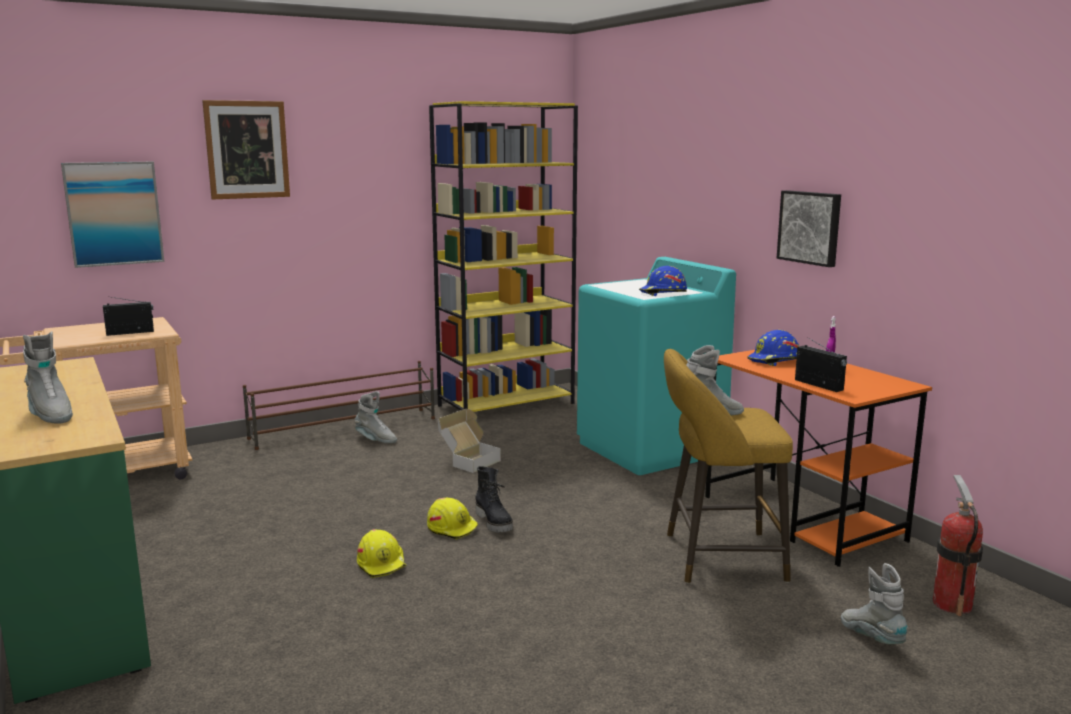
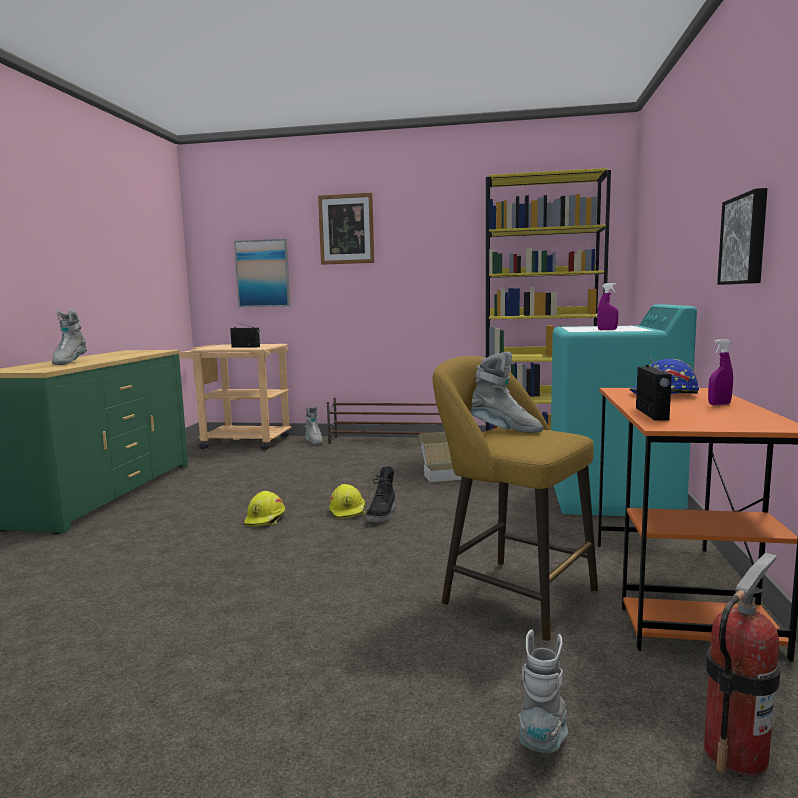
camera: 40 degrees right, 5 degrees down
grey boot [355,391,397,443] -> grey boot moved to [305,406,323,445]
blue hard hat [639,266,687,296] -> purple spray bottle [597,283,619,330]

